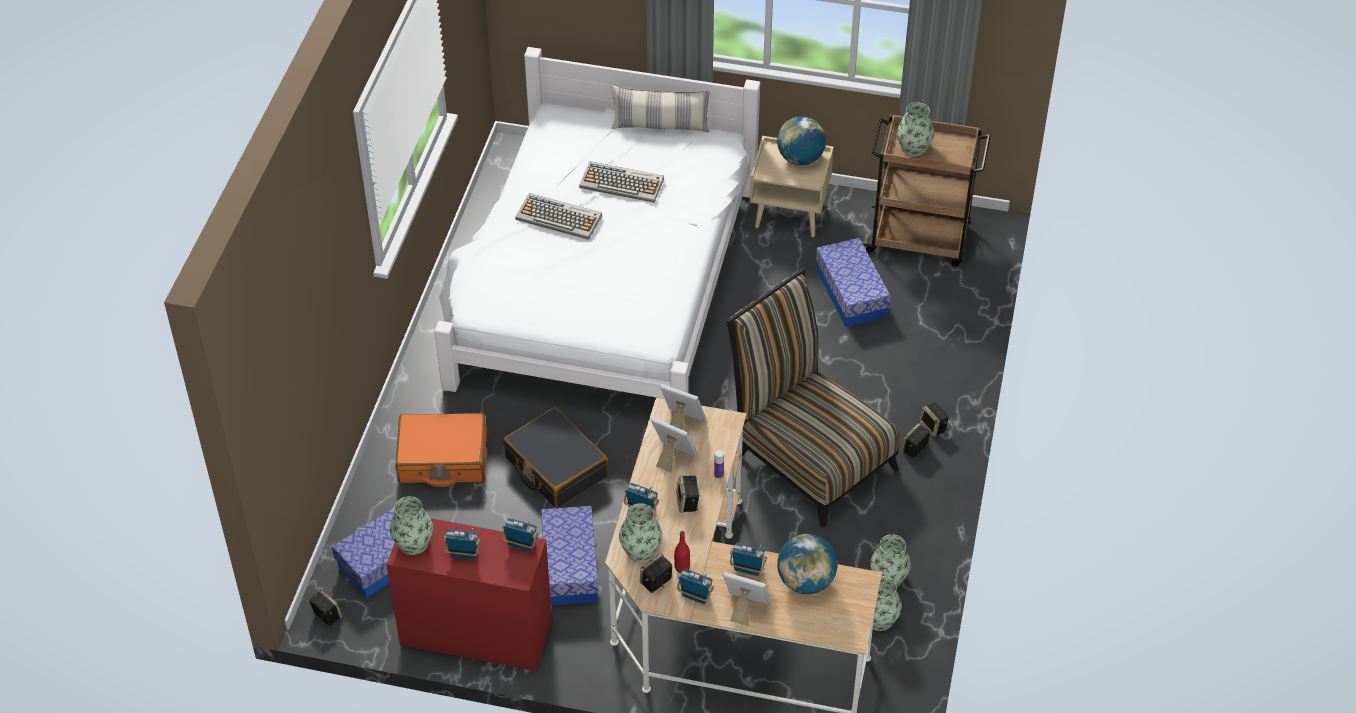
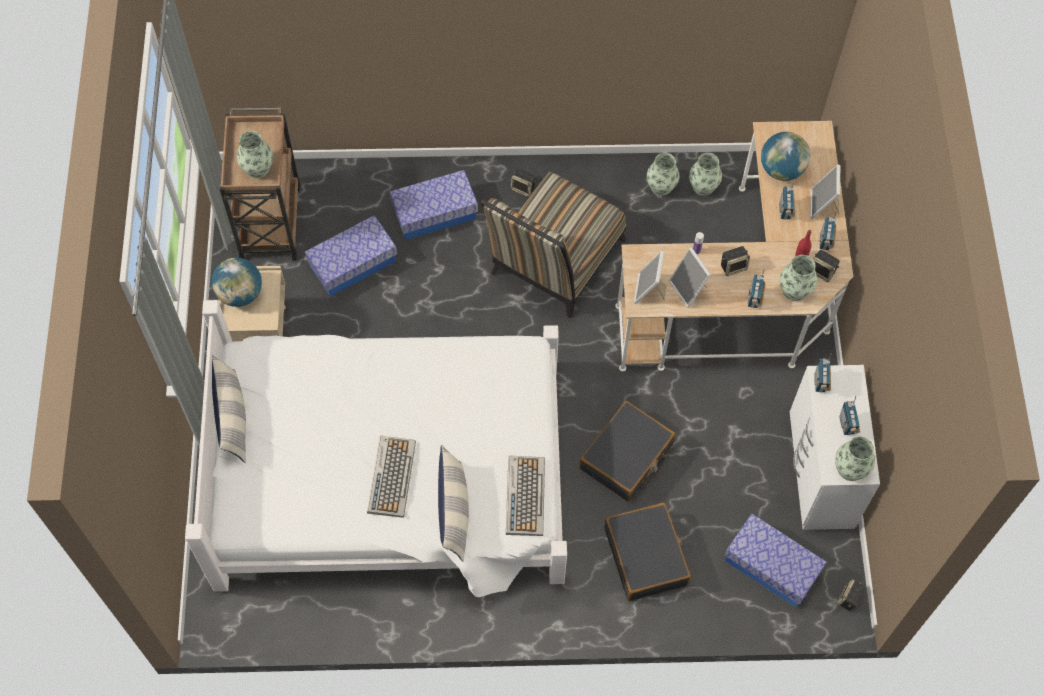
camera: 105 degrees left, 15 degrees up
red dresser [386,518,552,671] -> white dresser [790,365,880,530]
orange suitcase [395,413,487,487] -> black suitcase [604,503,691,601]
storage box [541,506,598,605] -> storage box moved to [390,170,478,240]
keyboard [579,161,664,203] -> keyboard moved to [506,456,545,536]
picture frame [651,417,697,473] -> picture frame turned 45 degrees counterclockwise [669,247,711,308]
speaker [919,402,949,437] -> none
none -> pillow [438,445,469,562]

